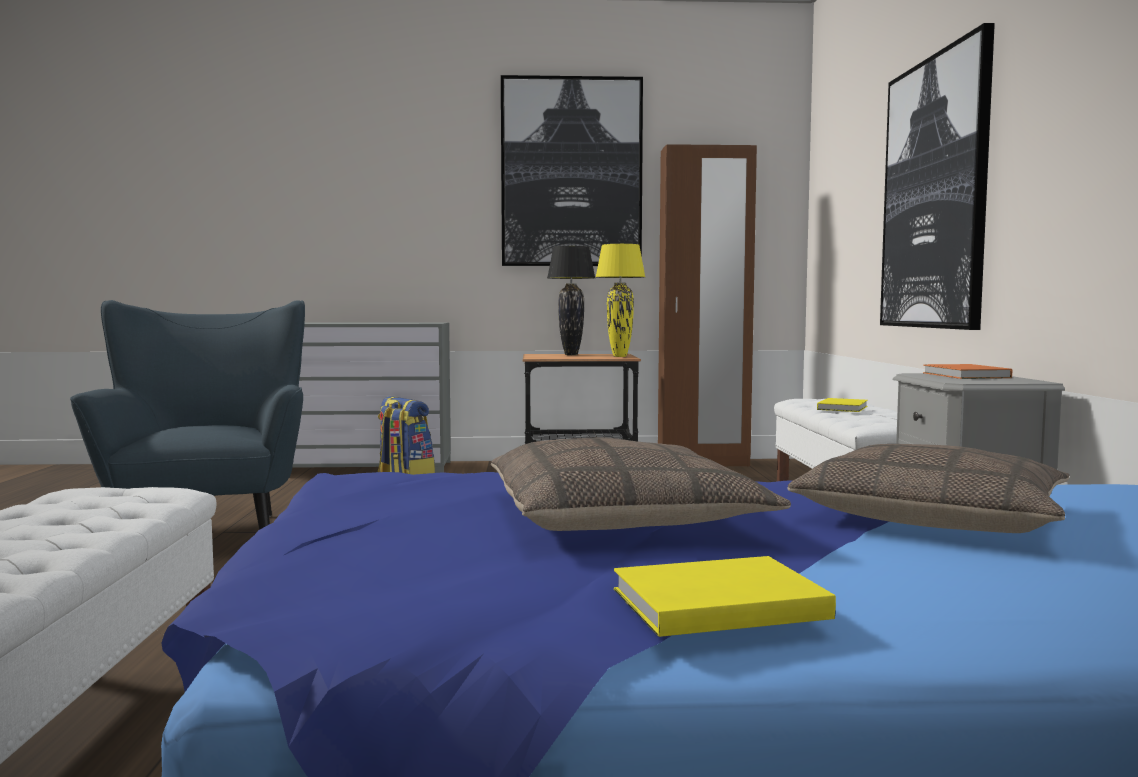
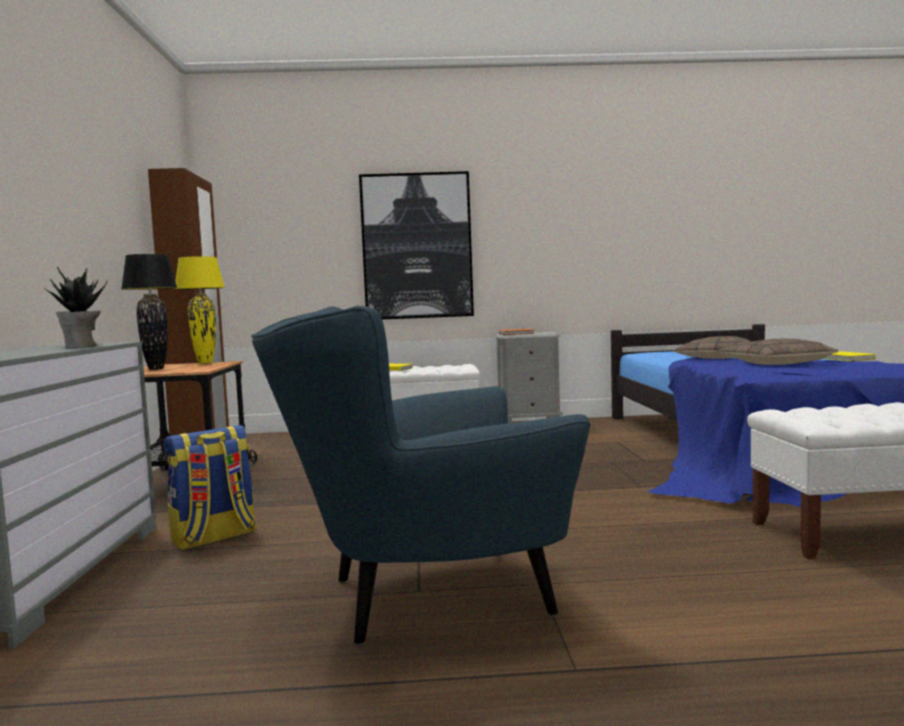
camera: 90 degrees left, 0 degrees up
picture [501,75,643,266] -> none
none -> potted plant [44,267,108,348]

